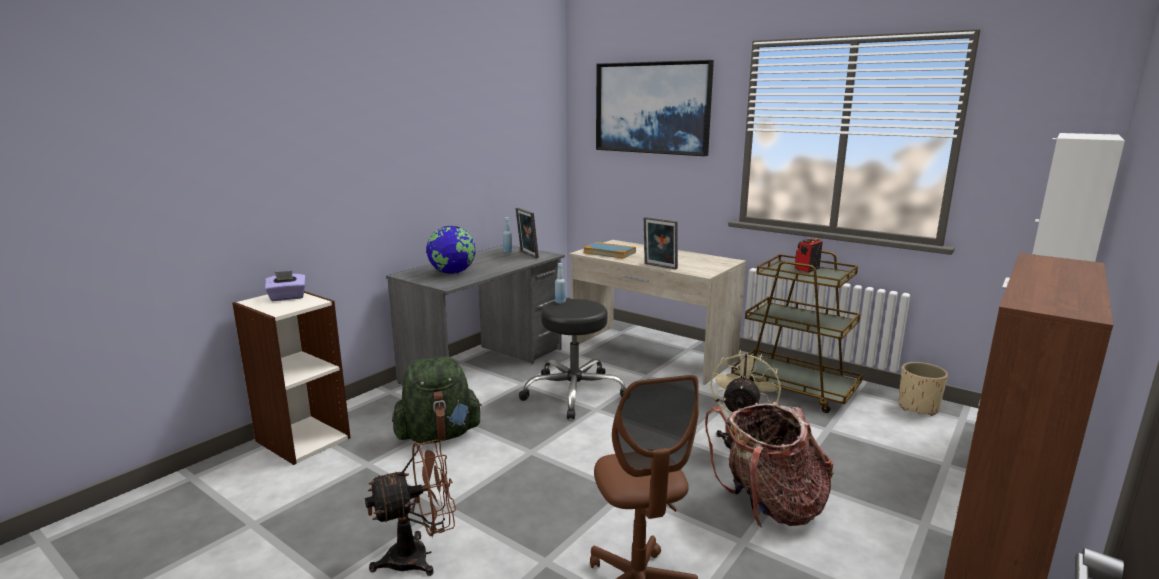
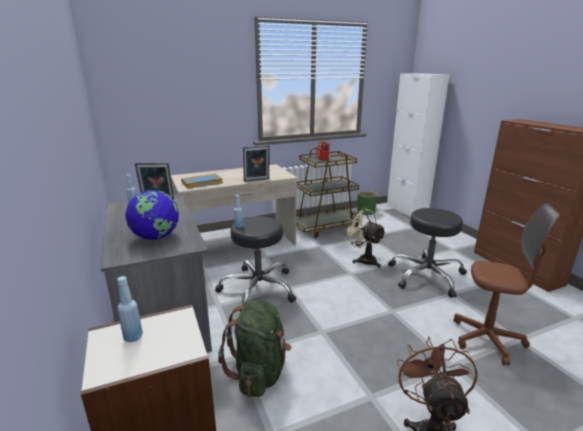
camera: 60 degrees left, 5 degrees up
purple tissue box [265,271,306,301] -> blue bottle [117,276,143,342]
picture [596,60,714,156] -> none
backpack [705,402,833,527] -> black stool [388,208,467,298]
beige planter [898,362,948,416] -> green planter [357,191,378,216]

